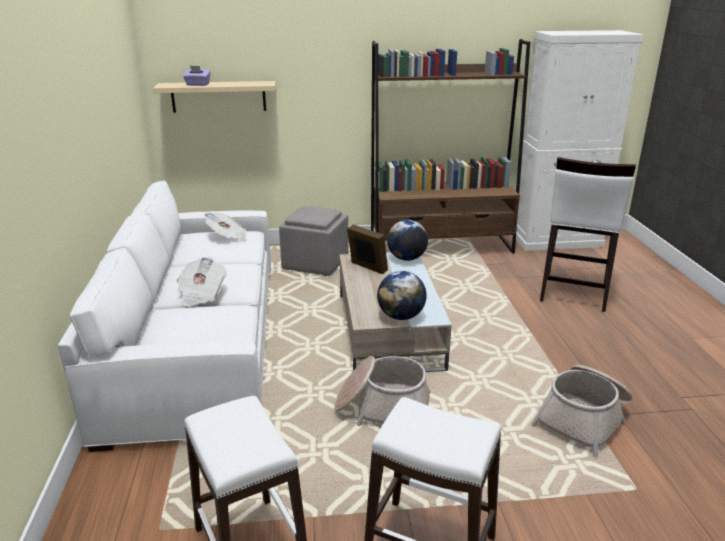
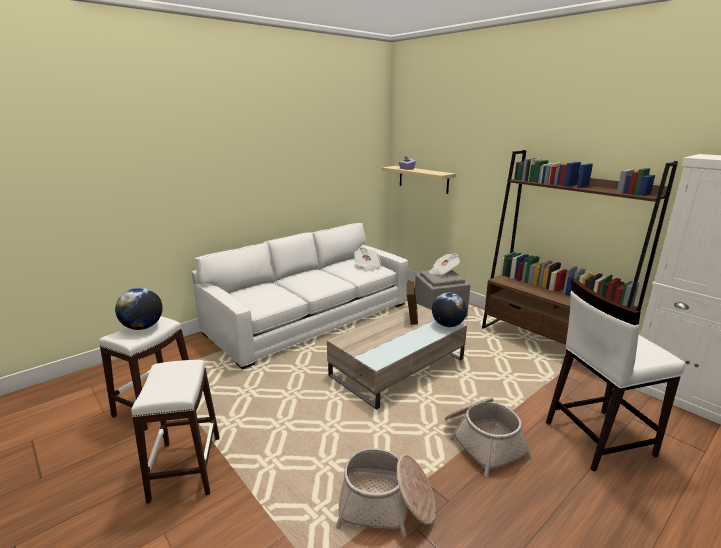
camera: 55 degrees right, 5 degrees down
newspaper [177,257,227,306] -> newspaper moved to [429,253,460,275]
basket [334,356,430,426] -> basket moved to [445,397,532,477]
globe [377,271,427,320] -> globe moved to [115,288,163,330]

